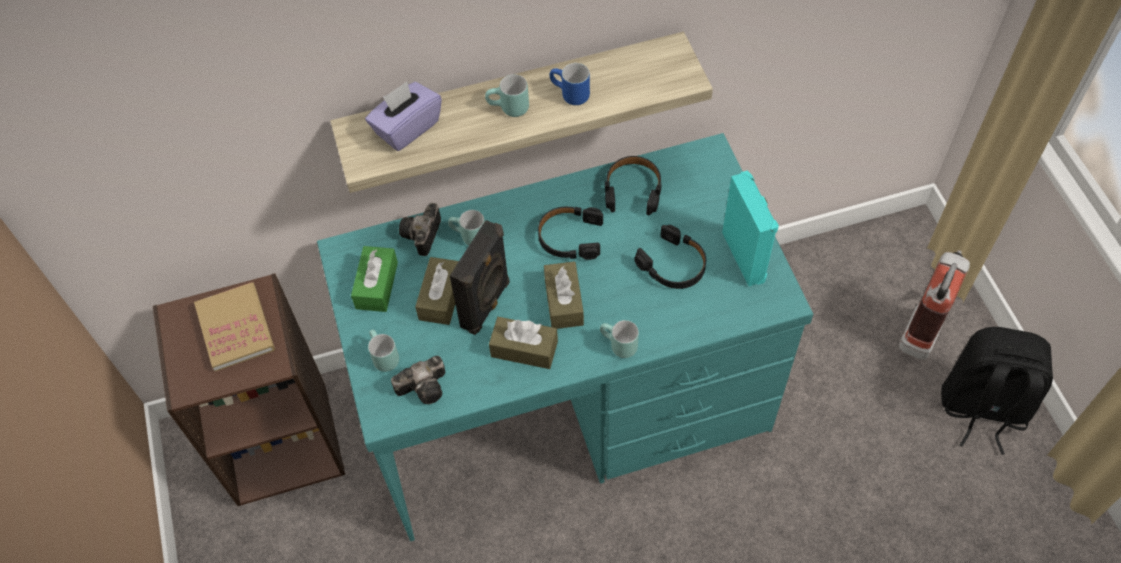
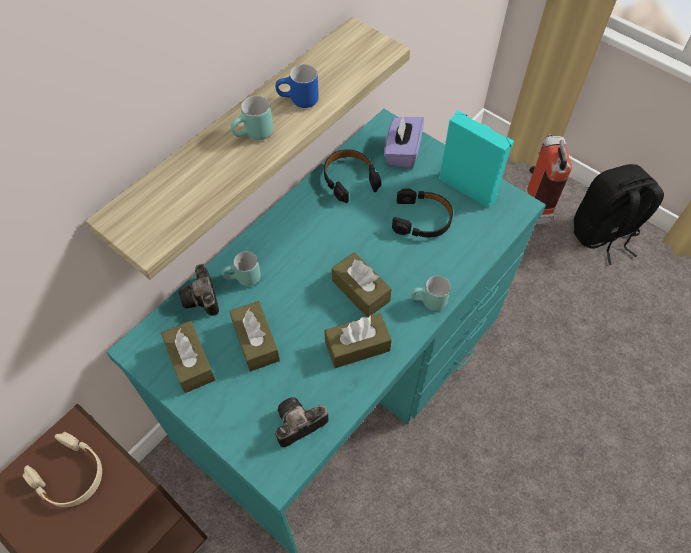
camera: 35 degrees left, 0 degrees up
book [194,282,275,372] -> beige headphones [22,432,102,507]
green tissue box [351,246,398,312] -> brown tissue box [161,321,216,393]
purple tissue box [365,81,442,151] -> purple tissue box moved to [384,116,424,169]
turquoise mug [368,330,399,372] -> none
camera [391,356,445,404] -> camera turned 150 degrees counterclockwise [275,397,329,447]
black speaker [450,220,510,335] -> none
black headphones [538,207,603,260] -> none

